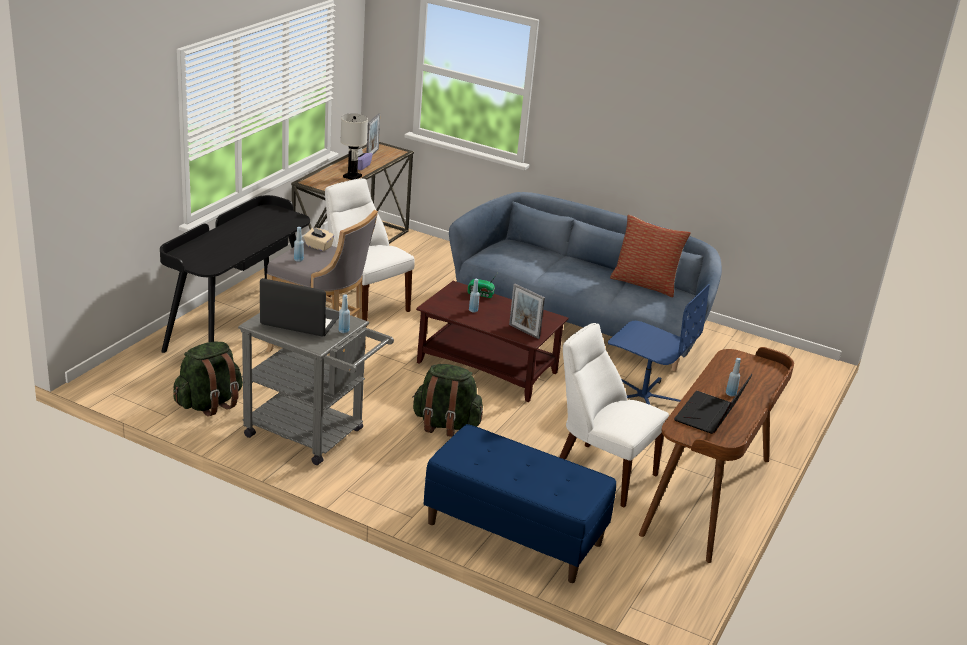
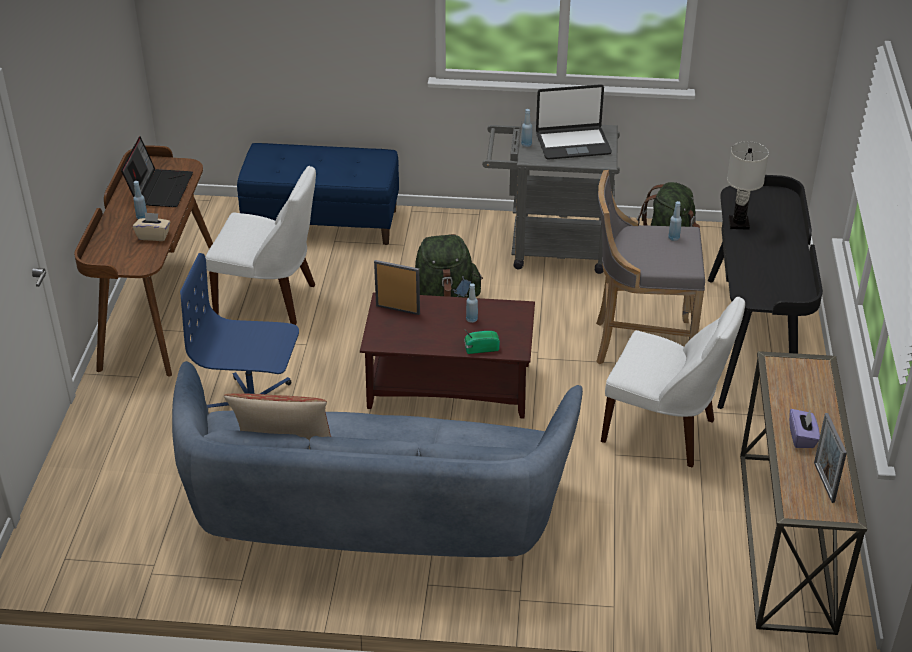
camera: 160 degrees right, 10 degrees up
beige tissue box [304,227,334,251] -> beige tissue box moved to [133,212,170,241]
white table lamp [340,113,368,180] -> white table lamp moved to [727,141,769,230]

